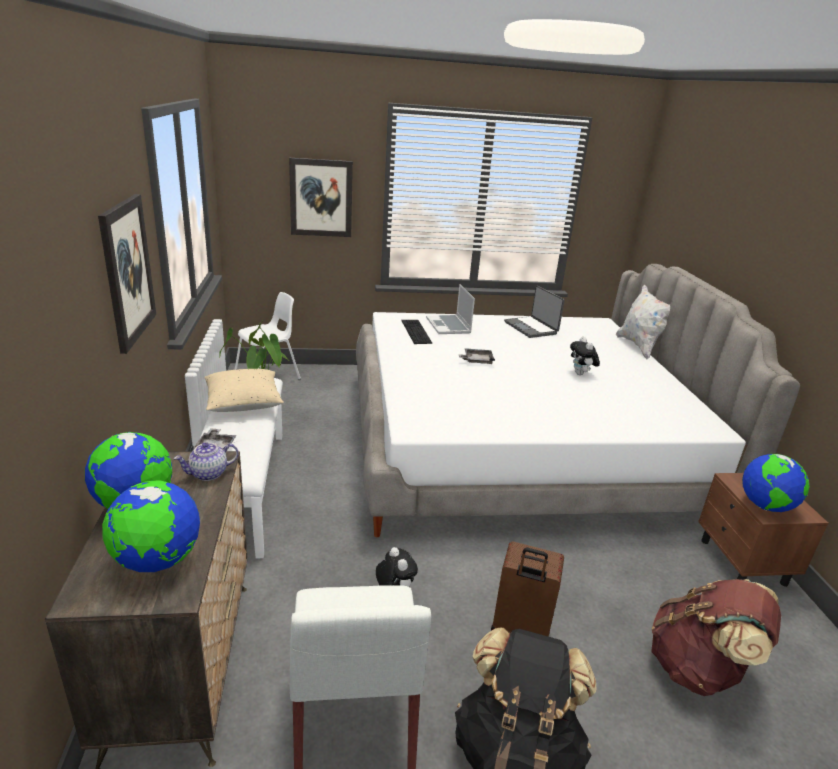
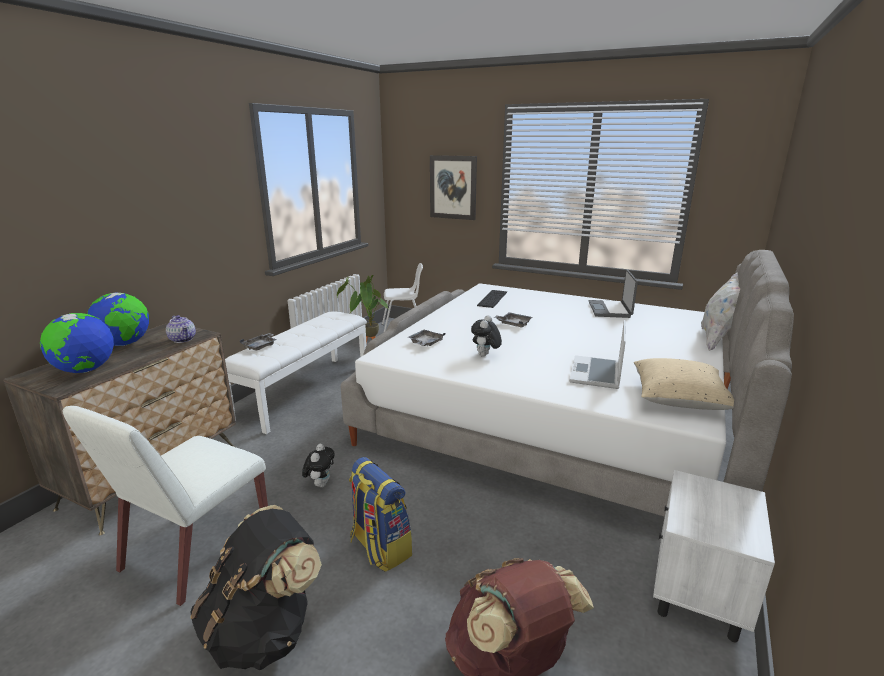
camera: 35 degrees right, 5 degrees down
picture [98,194,156,354] -> none
teapot [174,442,239,481] -> teapot turned 135 degrees counterclockwise [166,315,196,343]
beige pillow [204,369,284,412] -> beige pillow moved to [634,358,734,410]
laptop [426,284,475,334] -> laptop moved to [569,320,626,389]
brown suitcase [491,542,564,636] -> backpack [349,457,412,572]
plush toy [570,337,600,375] -> plush toy moved to [471,315,502,357]
brown nightstand [698,473,828,587] -> white nightstand [653,470,775,642]
globe [742,454,809,512] -> none
none -> grey tray [408,330,445,346]

